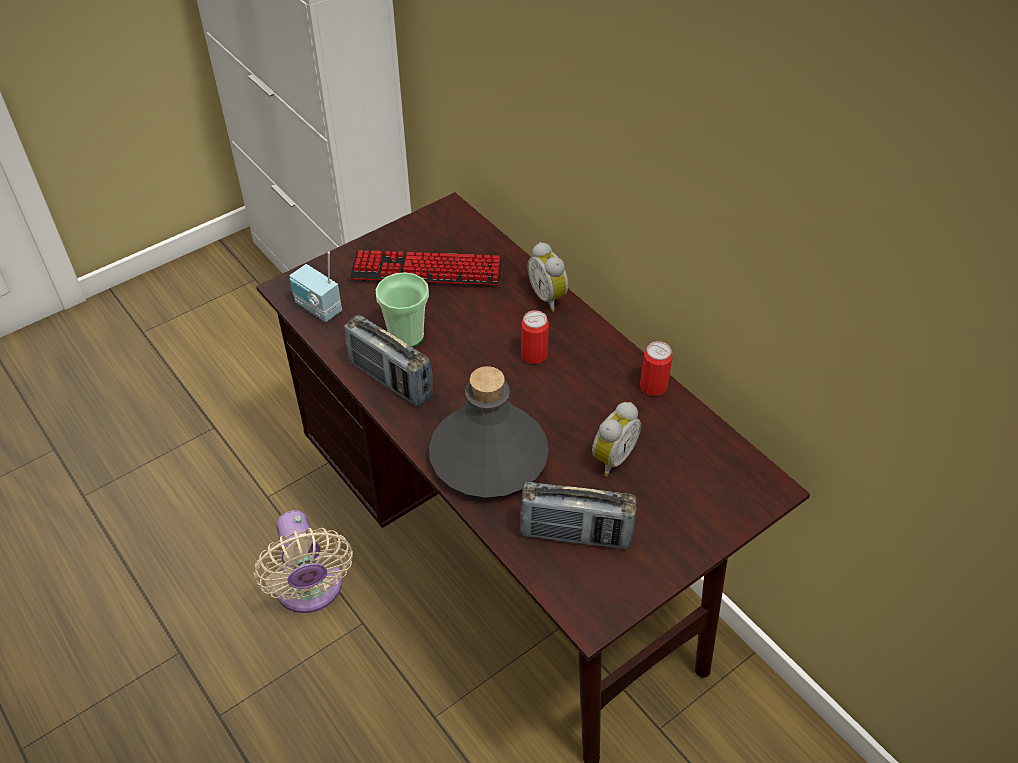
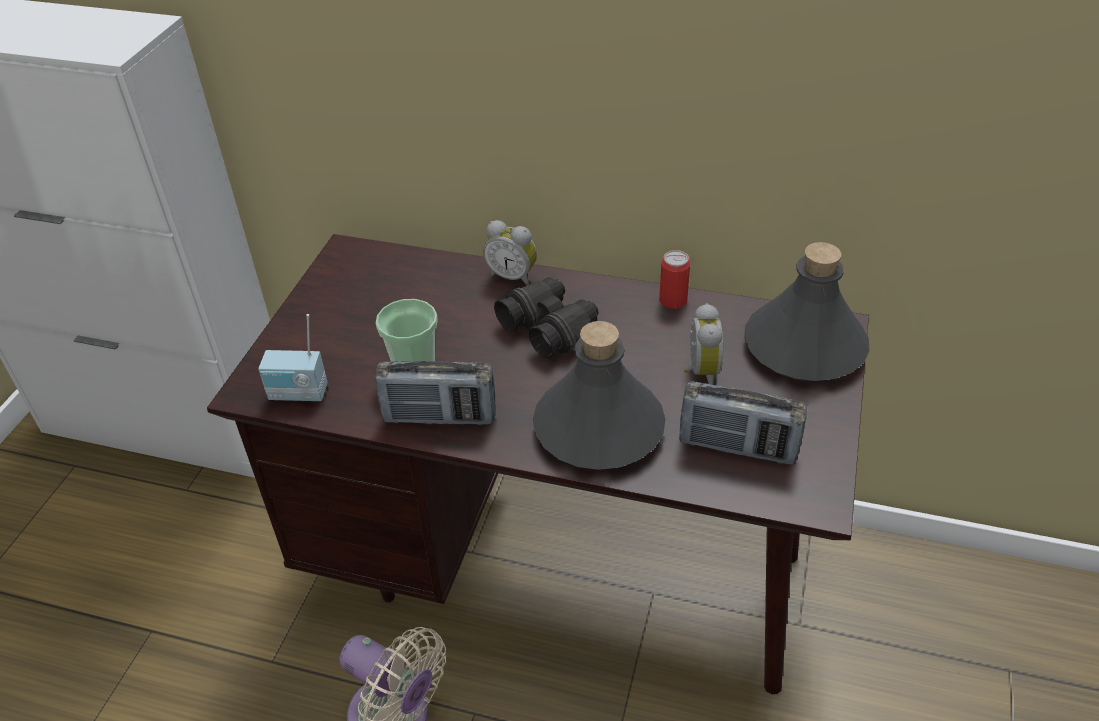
camera: 35 degrees left, 5 degrees down
keyboard [349,250,503,286] -> none
radio [520,482,637,549] -> radio turned 45 degrees clockwise [679,381,807,465]
can [521,310,549,364] -> black binoculars [494,277,599,358]
none -> grey bottle [744,242,869,381]

